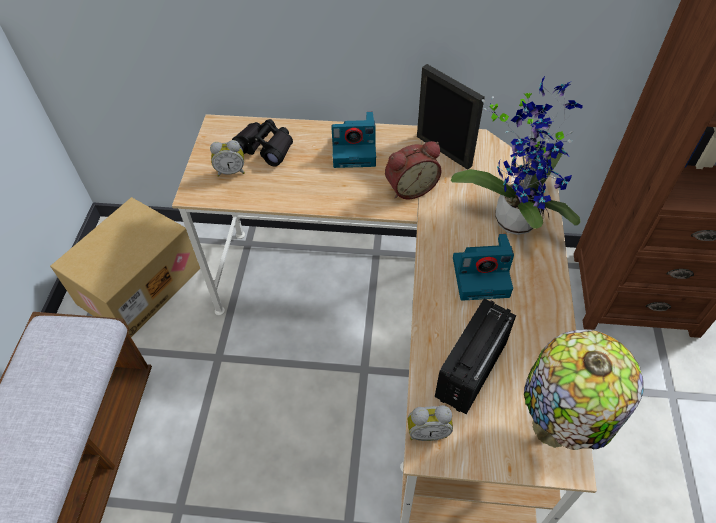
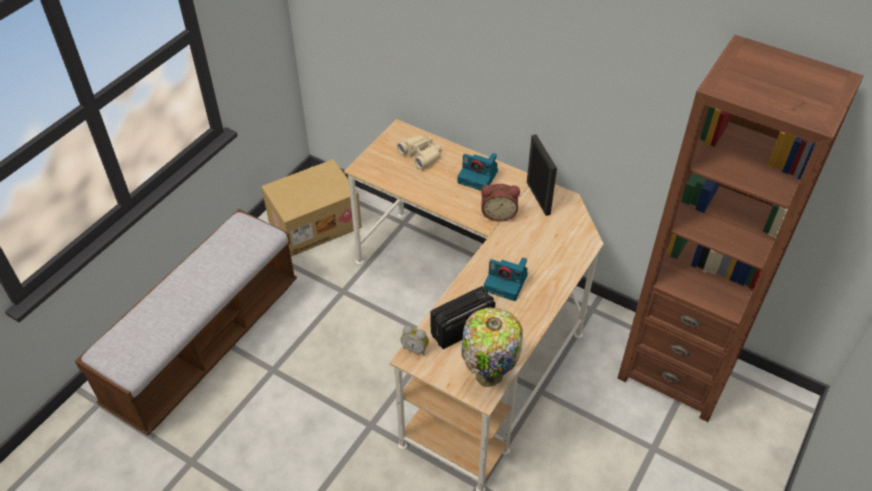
camera: 25 degrees right, 5 degrees down
alarm clock [210,140,245,177] -> none
black binoculars [232,119,293,167] -> beige binoculars [397,135,442,169]
potted plant [450,76,583,235] -> none

